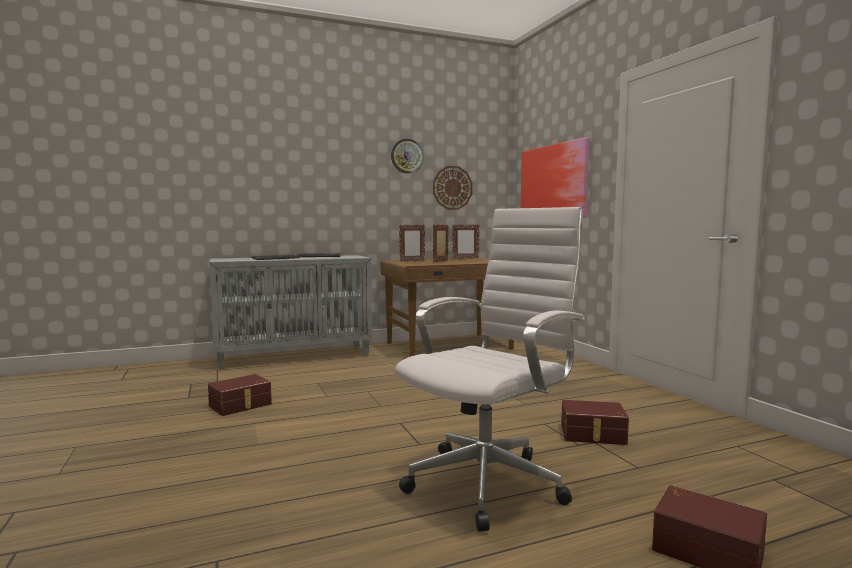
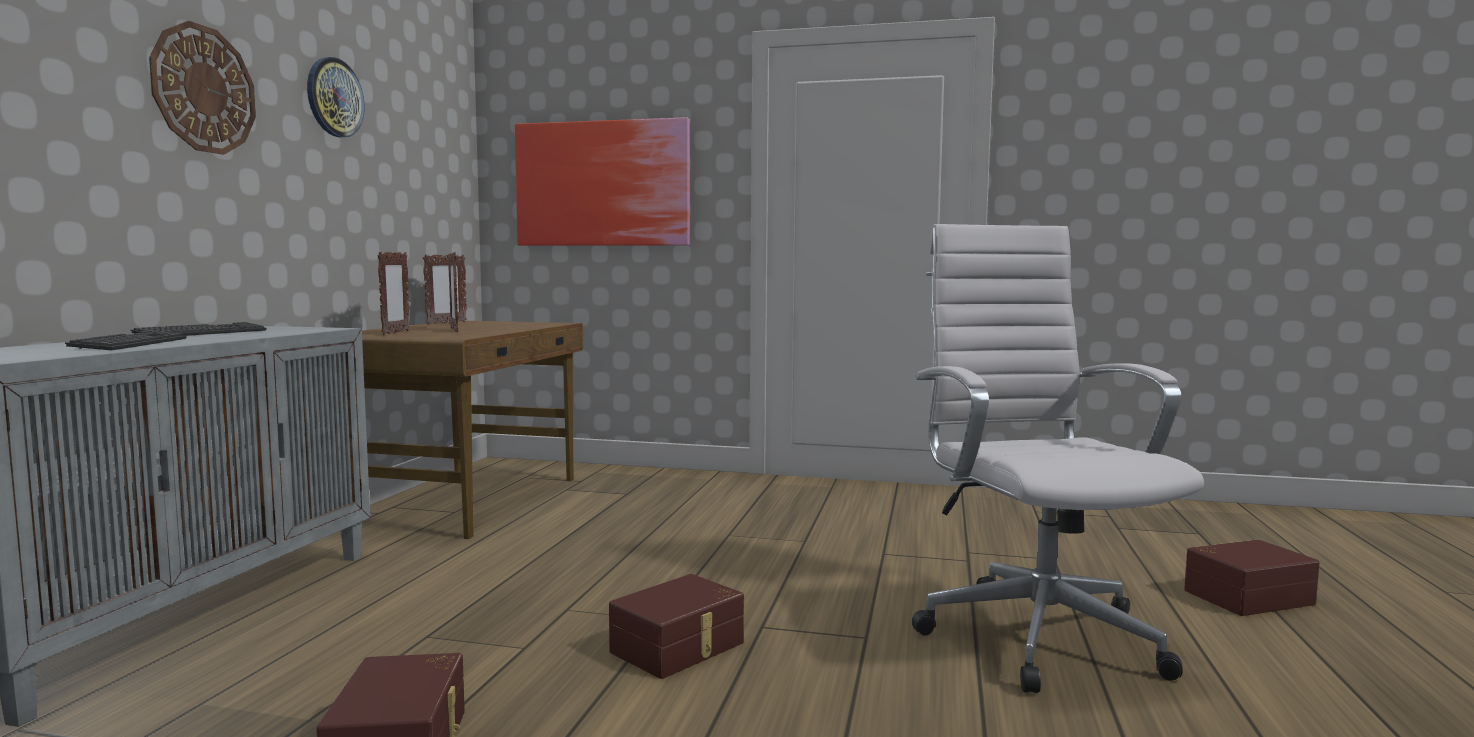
camera: 55 degrees left, 0 degrees up
wall clock [433,166,472,210] -> wall clock moved to [149,21,256,155]
brown storage box [561,400,629,445] -> brown storage box moved to [609,574,744,679]

